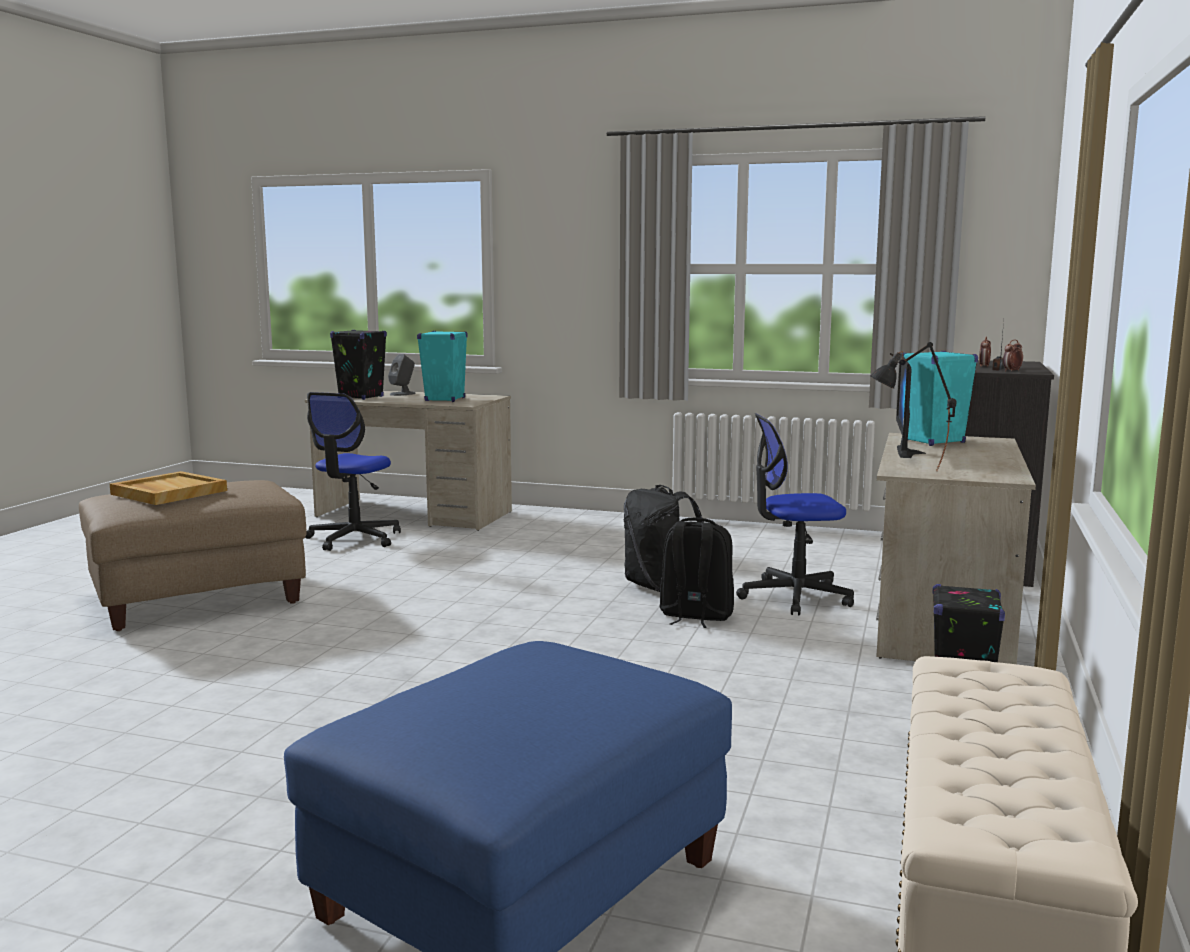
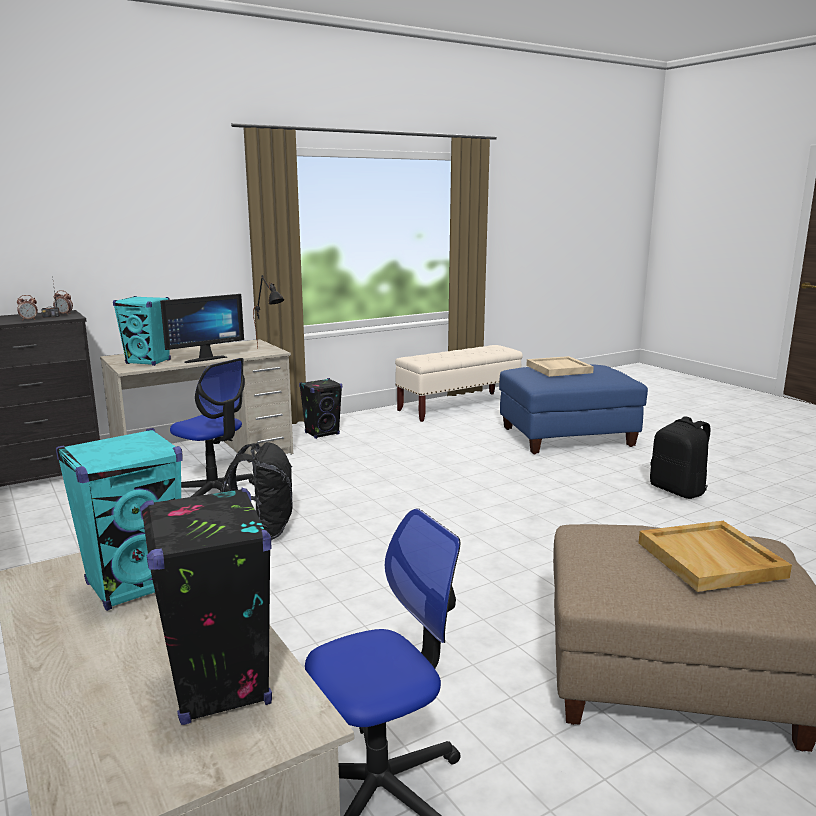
camera: 140 degrees left, 5 degrees up
grey speaker [388,354,416,396] -> none
black backpack [660,518,734,628] -> black backpack moved to [650,416,711,499]
none -> beige tray [526,356,594,377]

